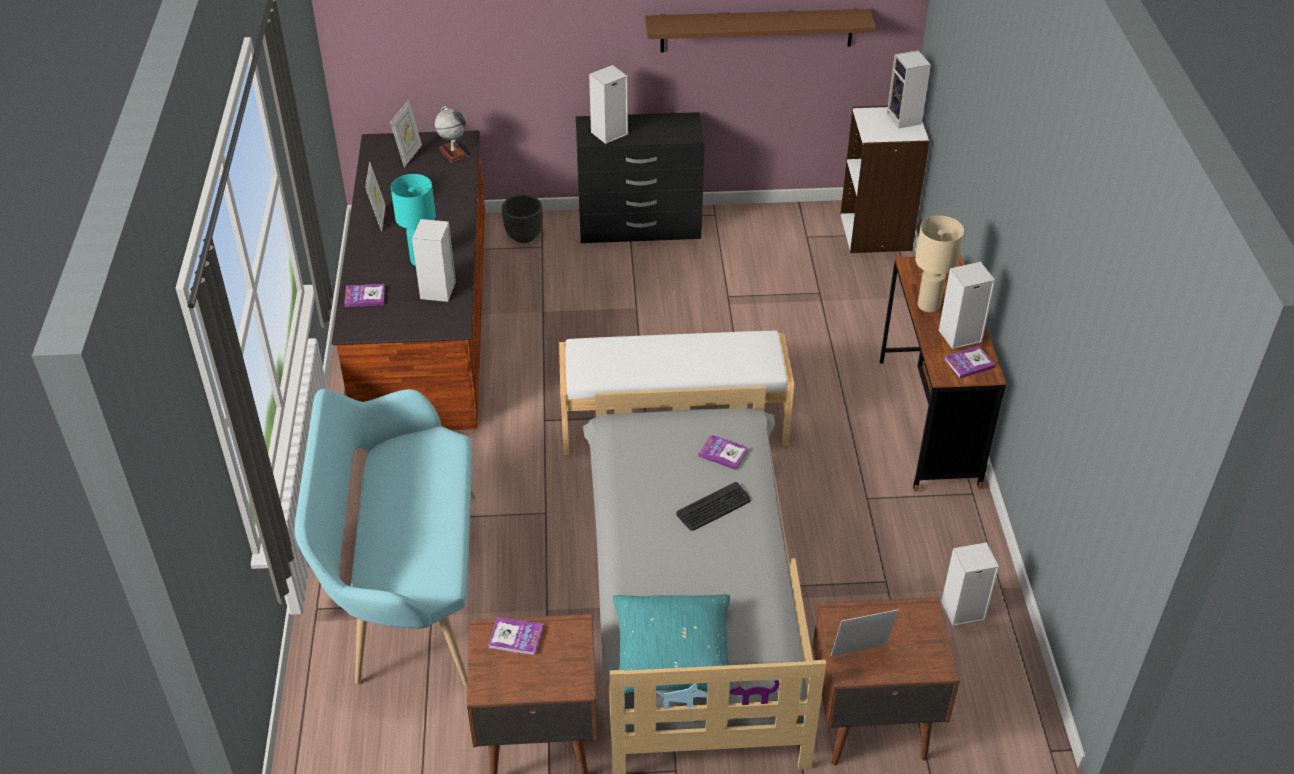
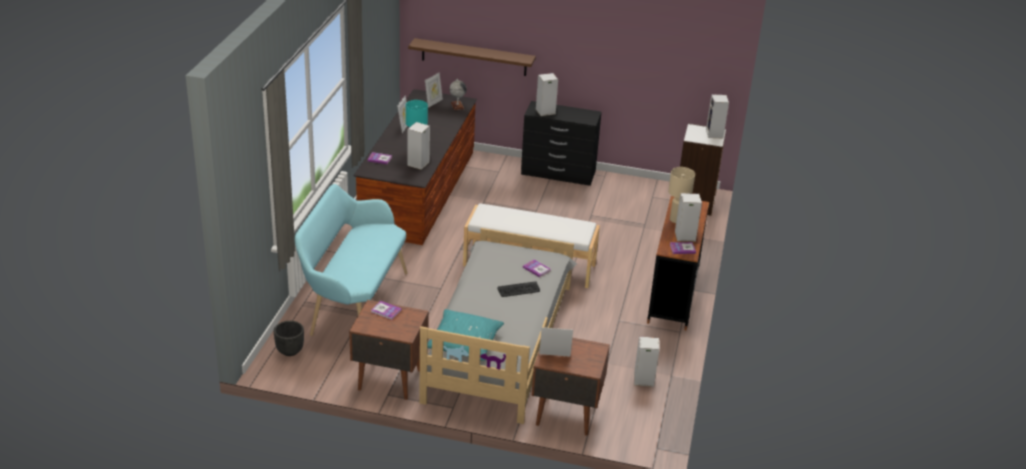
camera: 15 degrees right, 10 degrees down
black planter [502,195,542,243] -> black planter moved to [274,321,304,356]
brown shelf [645,9,876,53] -> brown shelf moved to [408,38,536,76]

